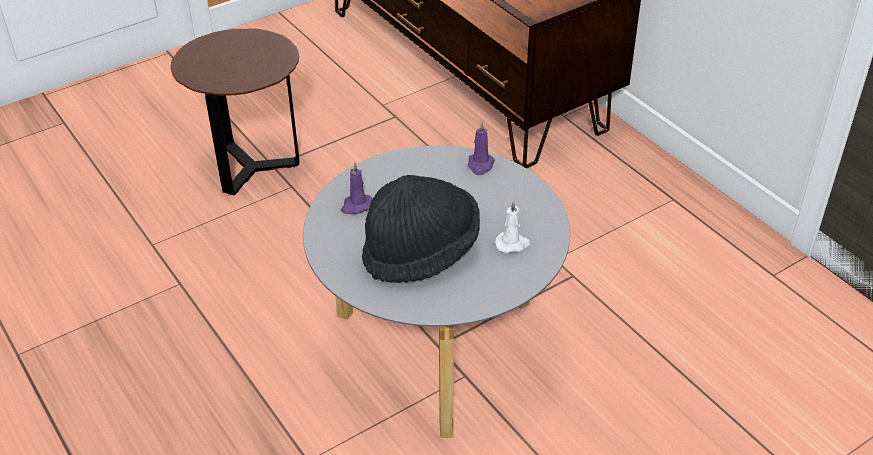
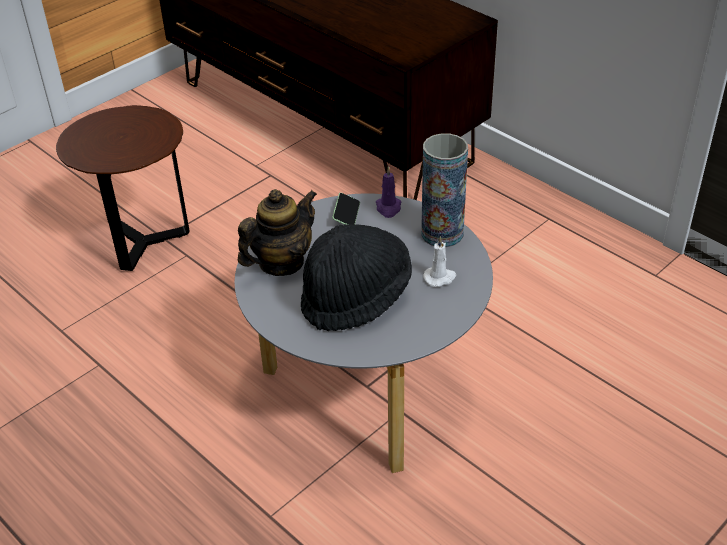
camera: 10 degrees left, 0 degrees up
purple candle [341,162,373,214] -> teapot [238,189,317,276]
none -> phone [332,193,360,225]
none -> vase [421,133,468,247]

